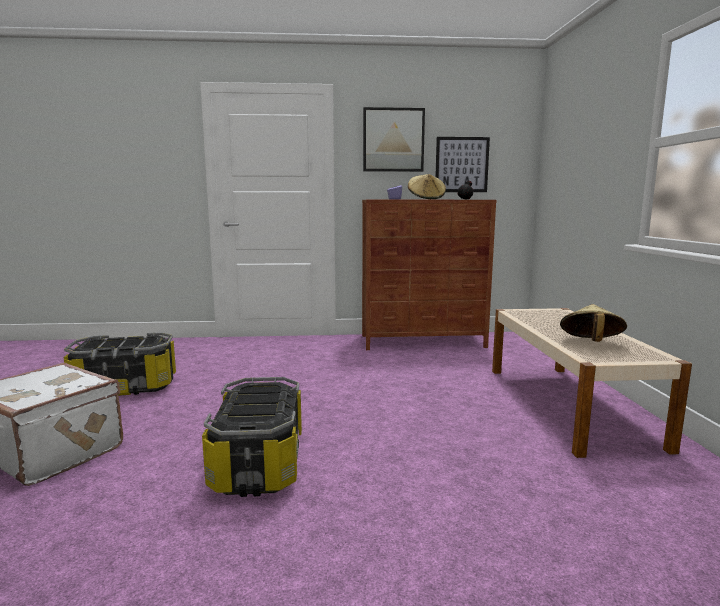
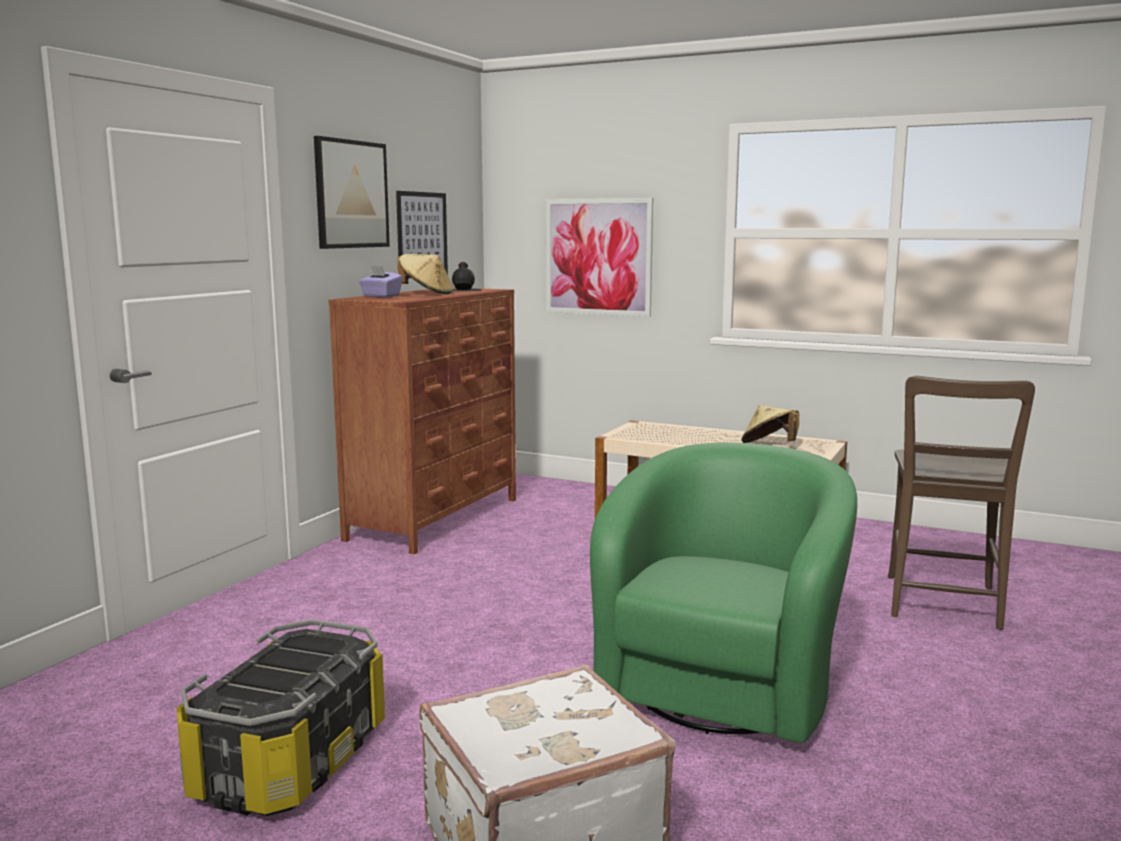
camera: 60 degrees left, 0 degrees up
storage box [202,377,302,497] -> green armchair [590,443,857,743]
none -> picture [546,198,653,317]
none -> brown chair [888,376,1035,630]

